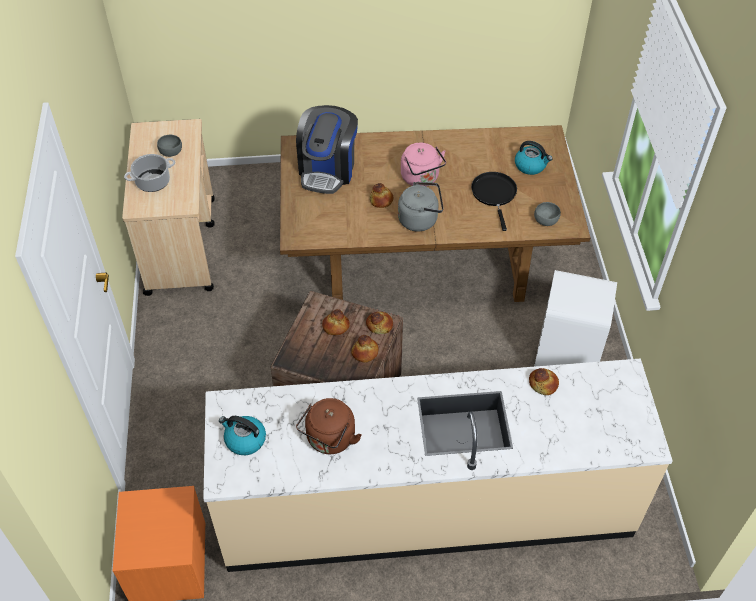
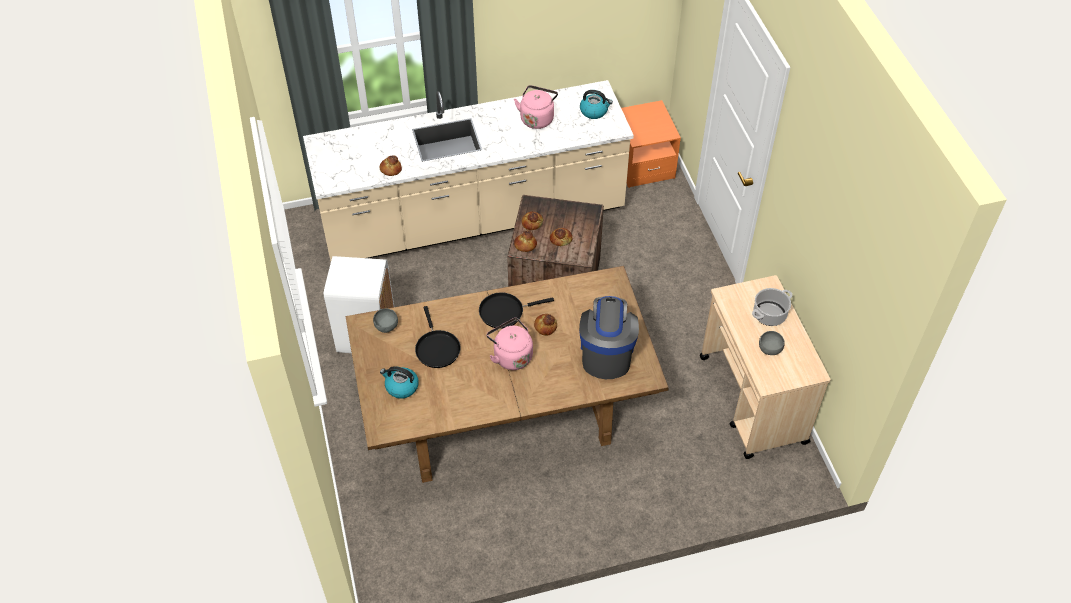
camera: 170 degrees right, 0 degrees up
brown kettle [296,398,362,454] -> pink kettle [514,85,558,129]
grey kettle [398,182,443,232] -> black frying pan [479,292,554,329]

